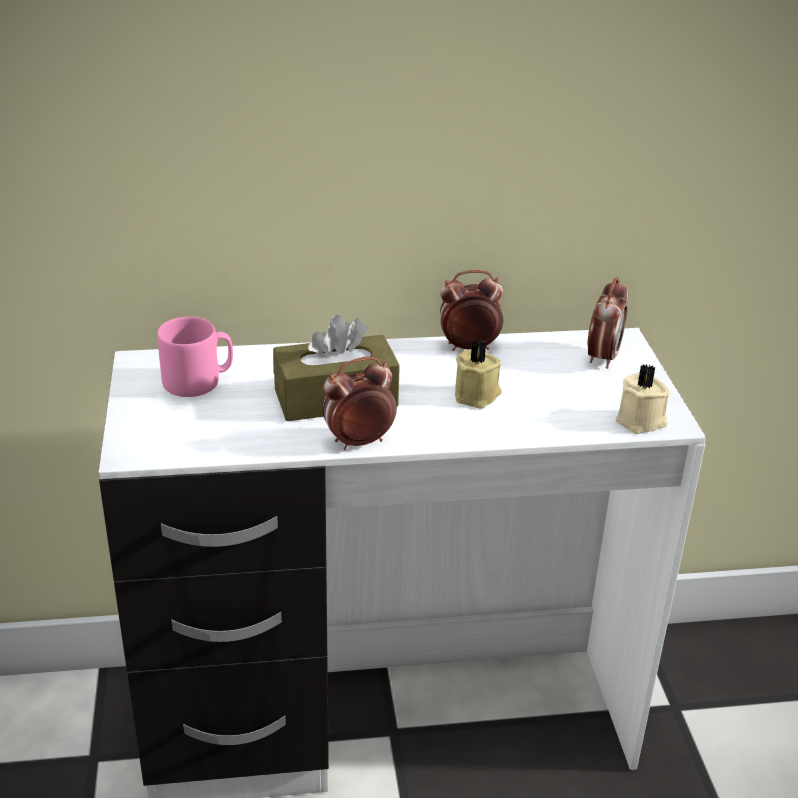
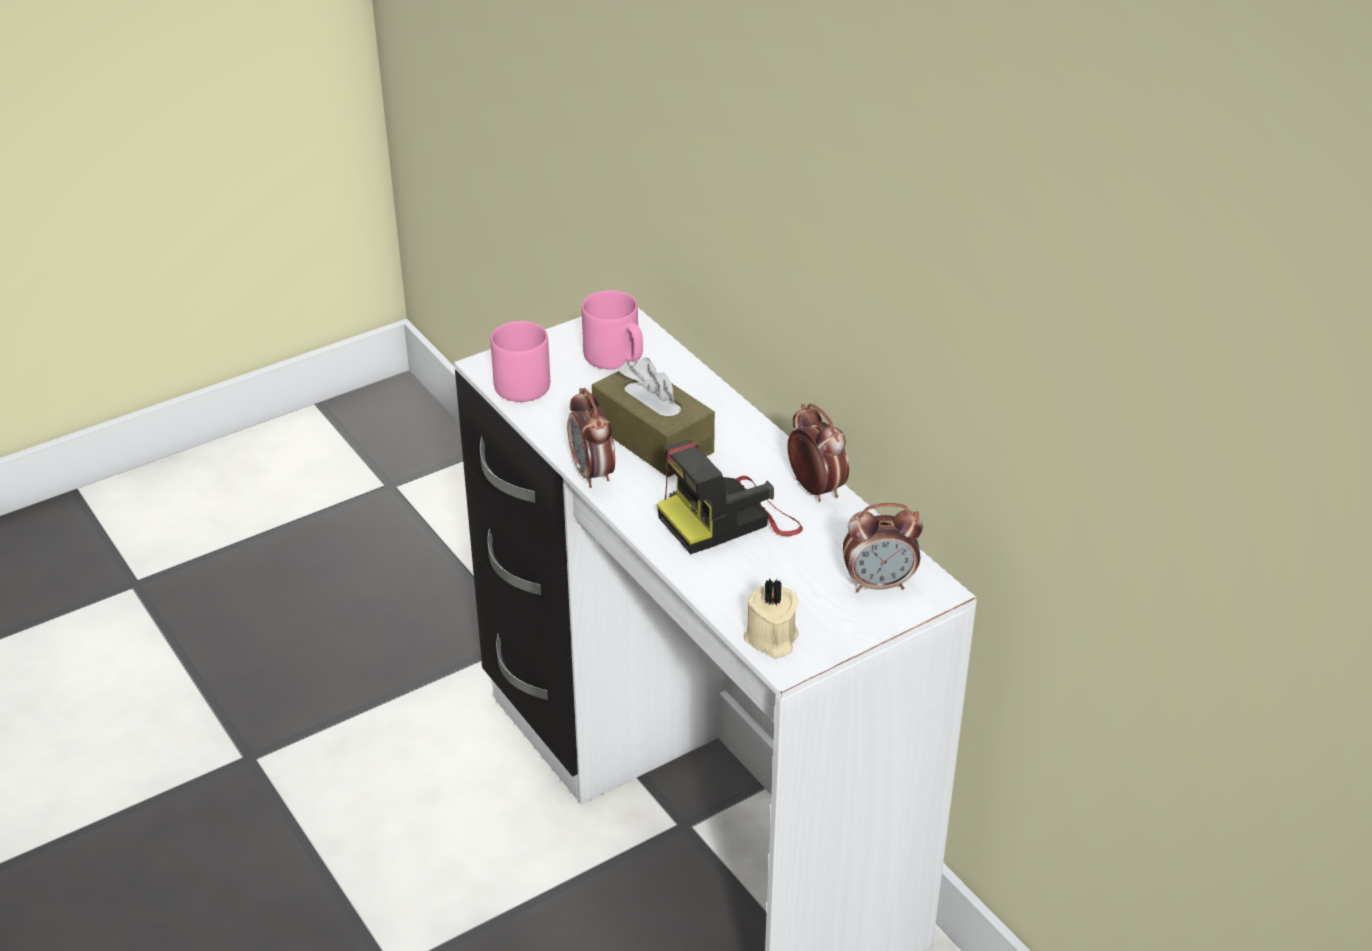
camera: 65 degrees right, 5 degrees up
alarm clock [323,357,397,450] -> alarm clock turned 150 degrees counterclockwise [567,388,615,488]
beige candle [455,340,502,409] -> camera [657,440,803,554]
none -> pink mug [491,321,550,402]

